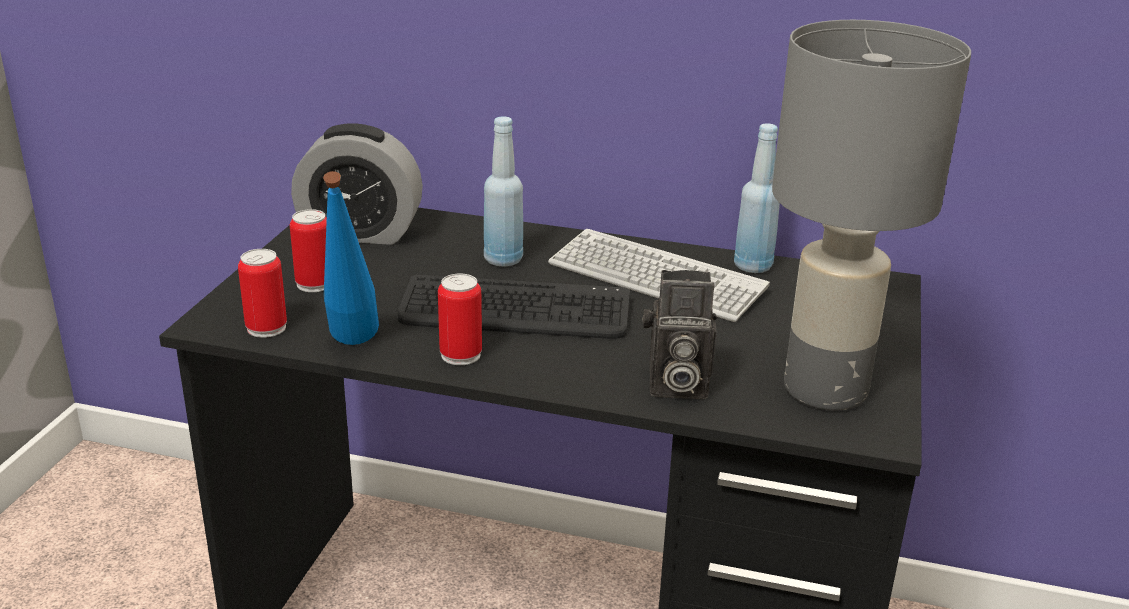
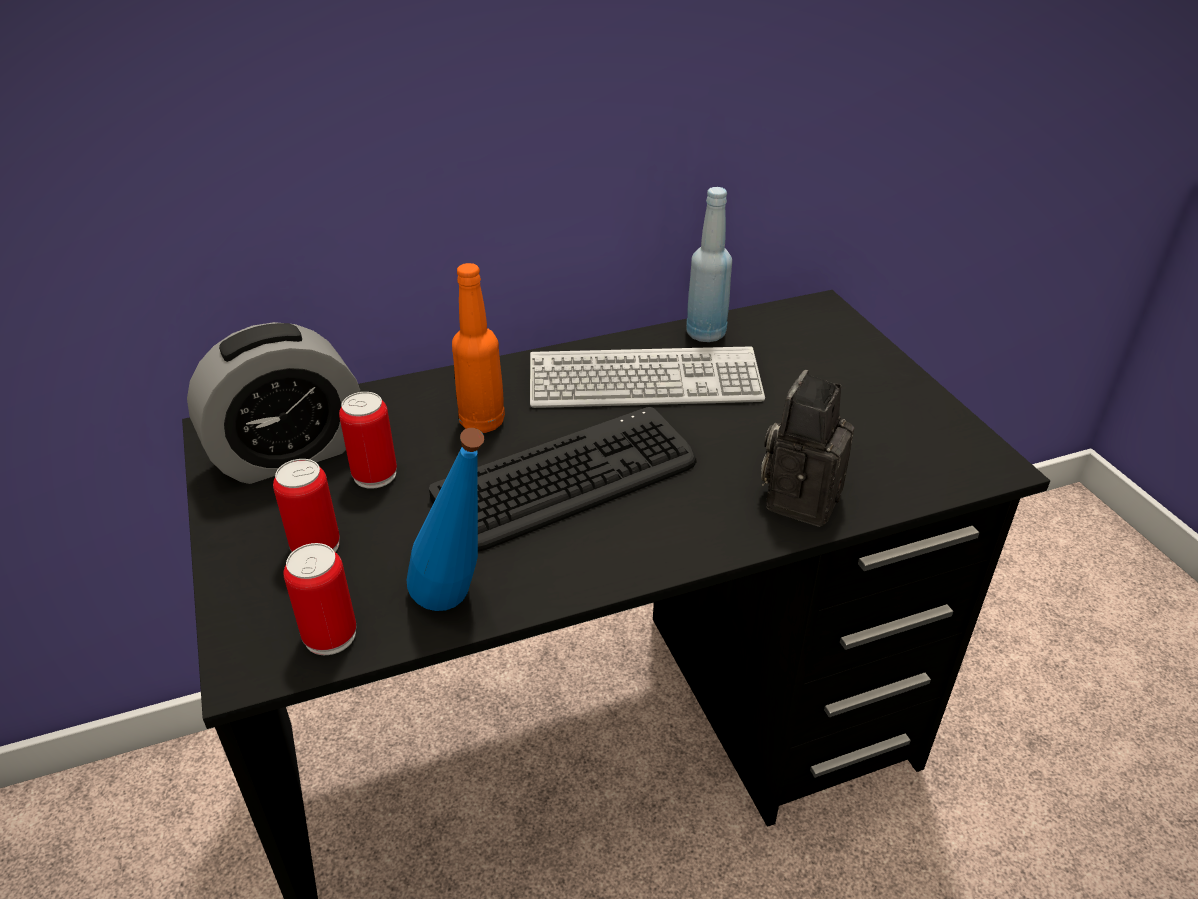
camera: 35 degrees left, 10 degrees up
can [438,274,482,365] -> can moved to [339,392,397,489]
blue bottle [484,116,523,267] -> orange bottle [452,263,505,433]
camera [643,270,717,399] -> camera turned 150 degrees clockwise [761,370,854,527]
grey table lamp [772,20,971,410] -> none

